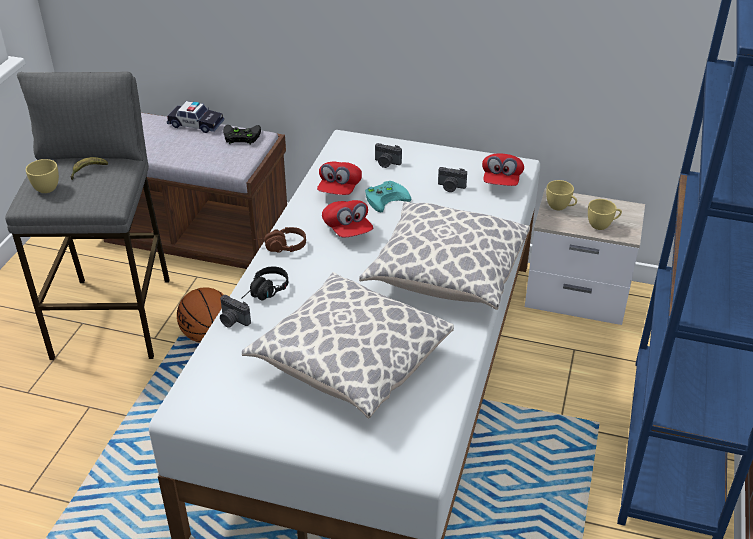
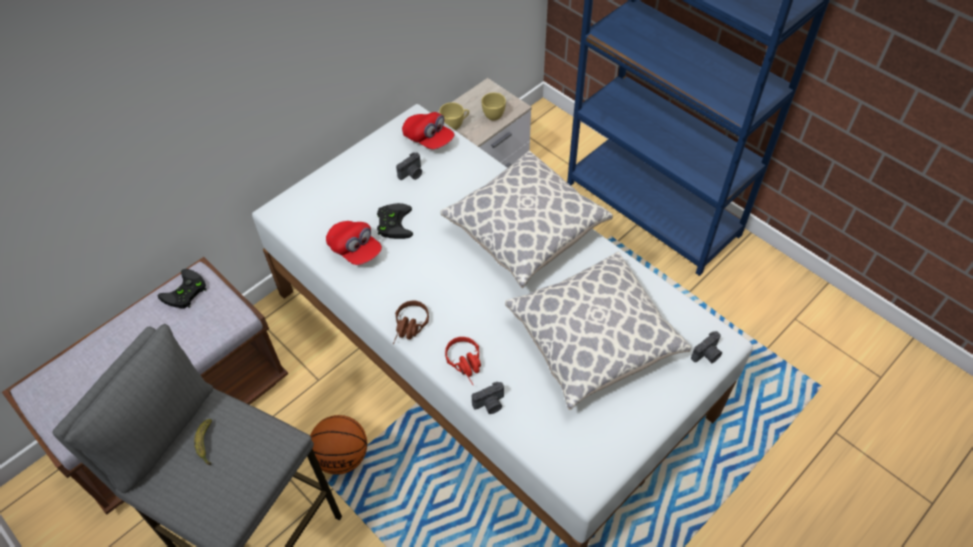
camera: 60 degrees left, 15 degrees up
yellow cup [26,159,59,193] -> none
toy car [167,101,224,133] -> none
black headphones [241,266,288,301] -> red headphones [445,337,481,385]
red cap [322,200,373,237] -> none
turquoise game controller [365,181,411,212] -> black game controller [377,203,413,239]
camera [375,143,402,168] -> camera moved to [691,331,722,363]

